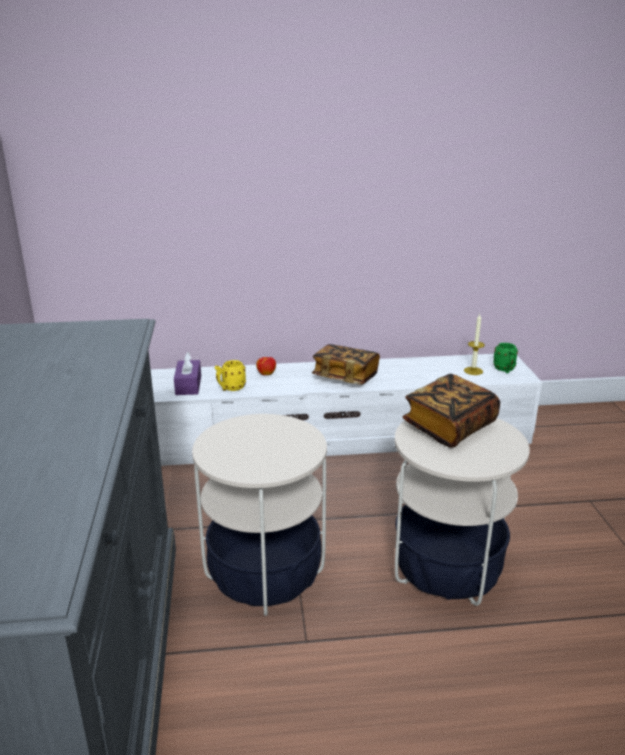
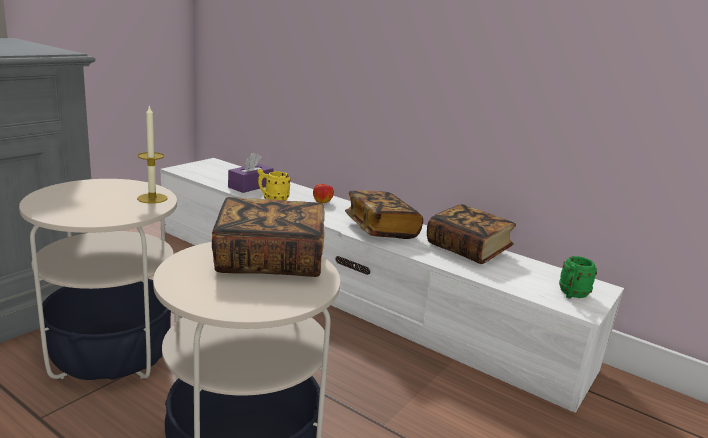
camera: 40 degrees right, 5 degrees down
candle [464,314,485,375] -> candle moved to [137,105,167,203]
none -> book [427,204,516,264]

